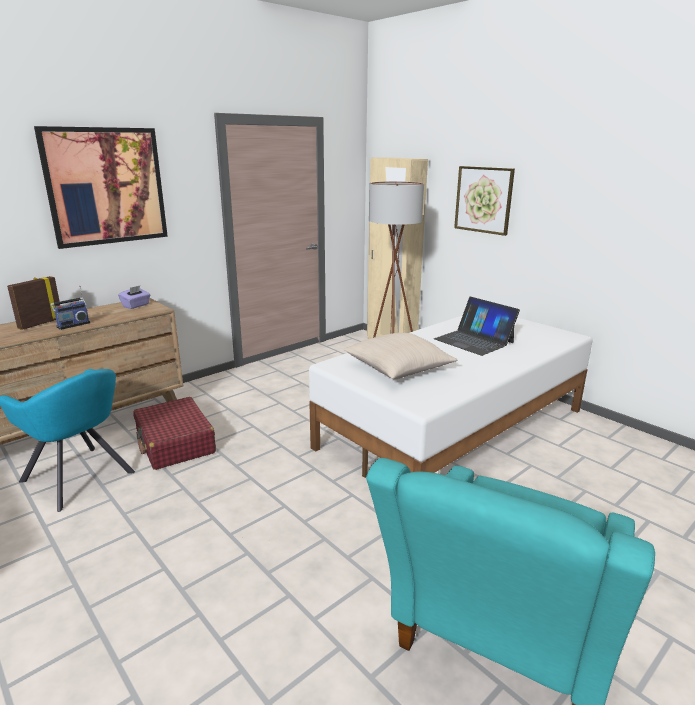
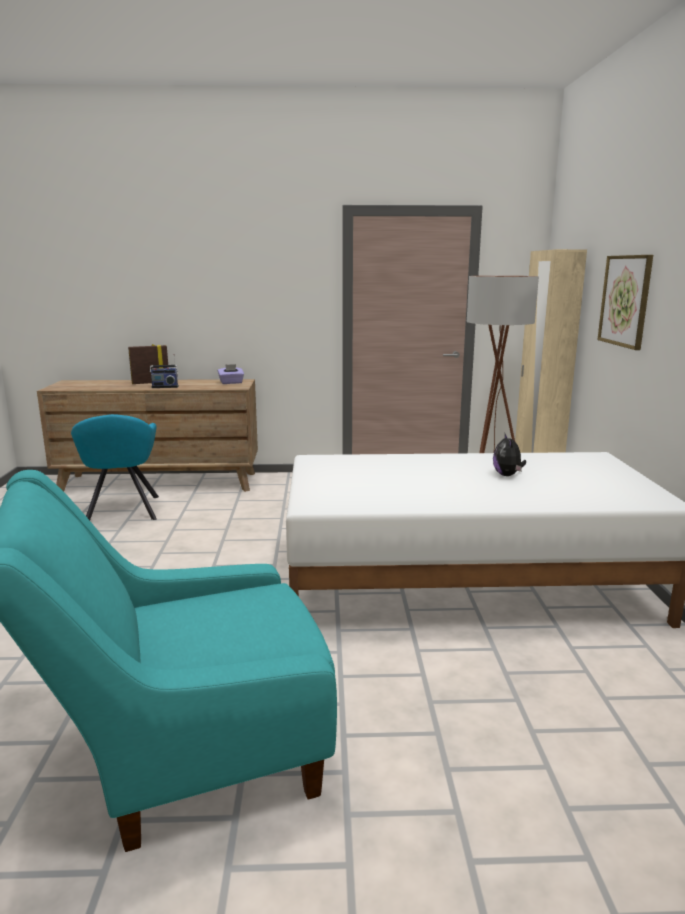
camera: 40 degrees right, 5 degrees down
picture [34,126,168,249] -> none
red suitcase [133,397,216,470] -> none
beige pillow [344,333,457,379] -> none
laptop [434,297,520,356] -> plush toy [493,434,526,476]

